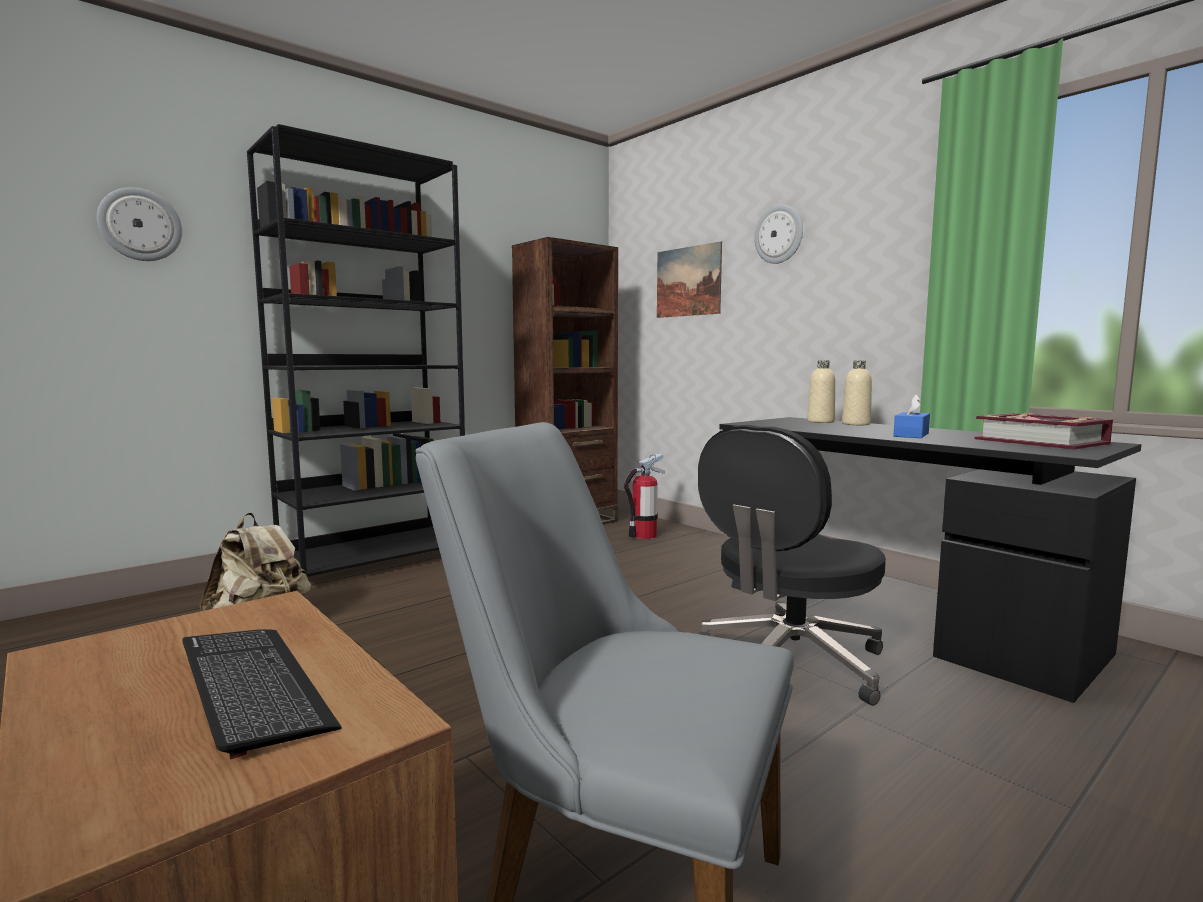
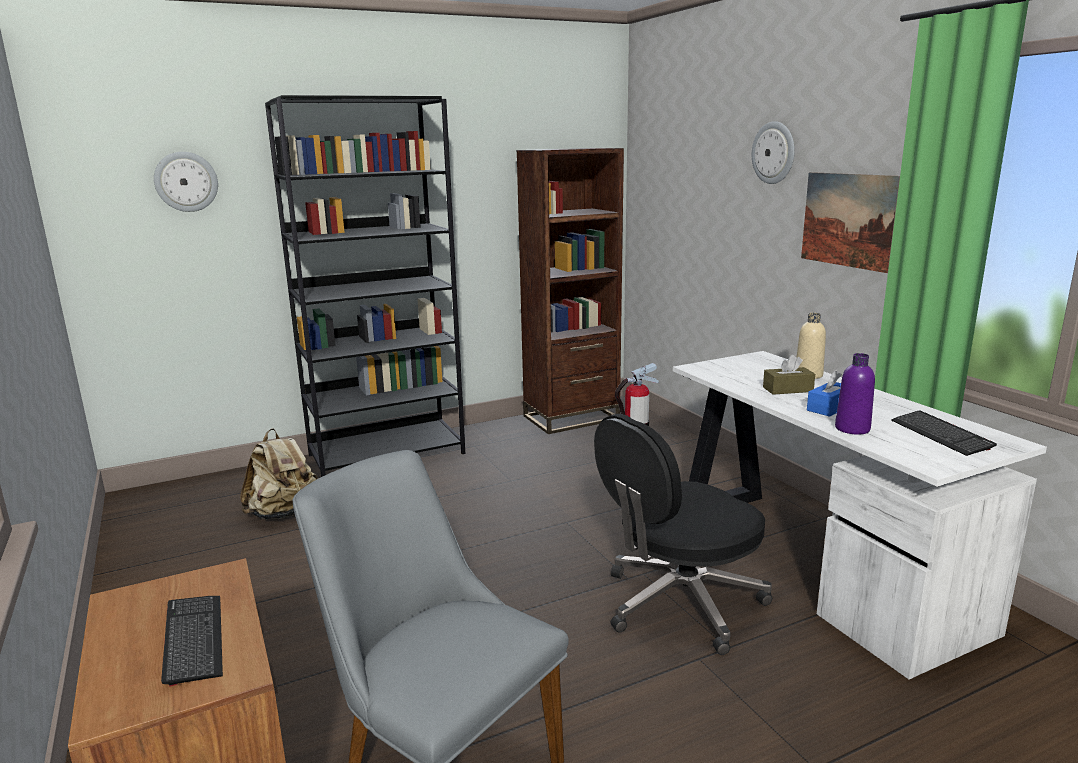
camera: 15 degrees right, 10 degrees up
picture [657,241,722,318] -> picture moved to [801,172,900,273]
black desk [719,417,1141,703] -> white desk [673,351,1047,679]
beige bottle [807,360,835,423] -> none
book [975,412,1113,450] -> keyboard [891,410,997,456]
none -> brown tissue box [763,355,815,395]
none -> purple bottle [835,353,875,435]

